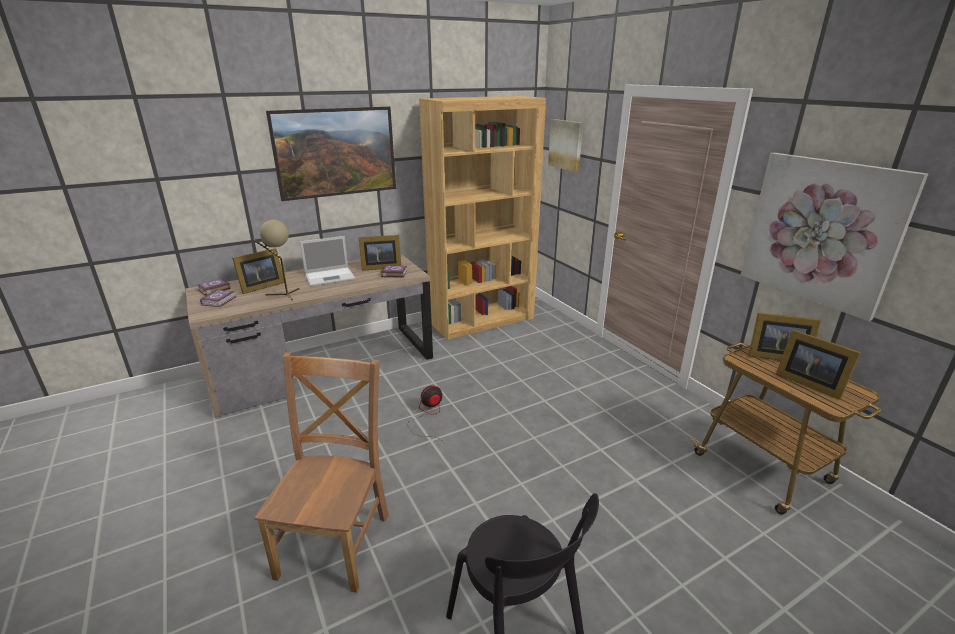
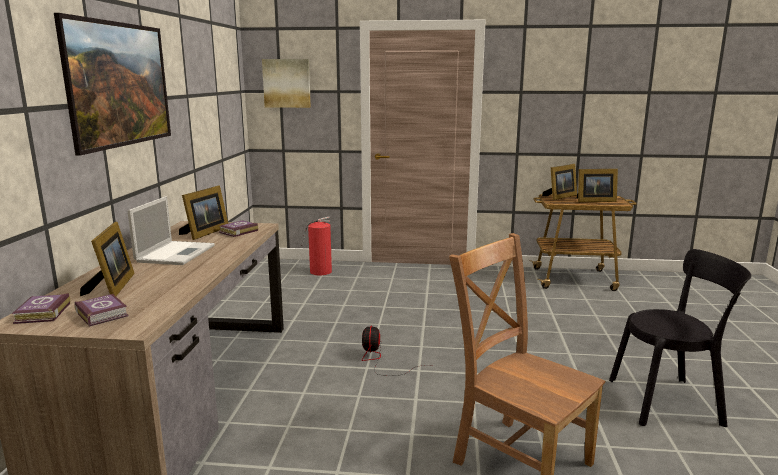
camera: 55 degrees left, 10 degrees down
beige table lamp [252,220,300,300] -> none
brown bookcase [419,96,546,340] -> none
picture [741,153,928,321] -> none
none -> fire extinguisher [301,217,332,275]

